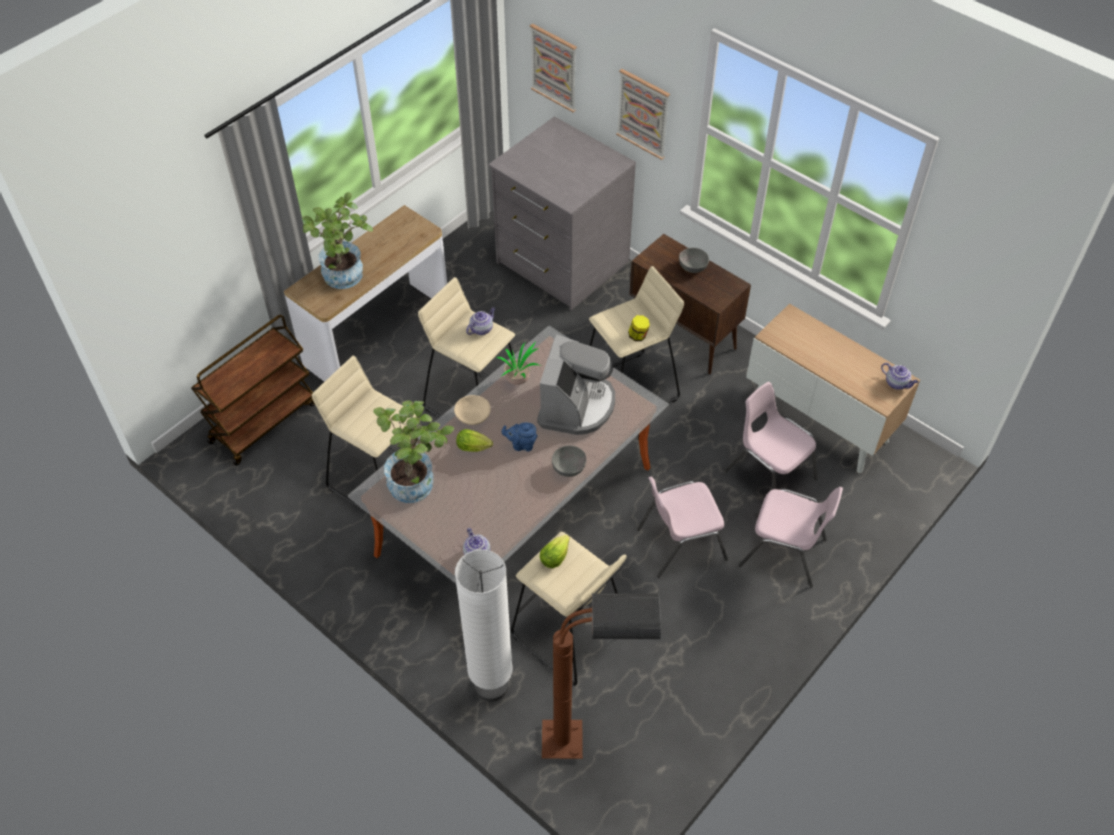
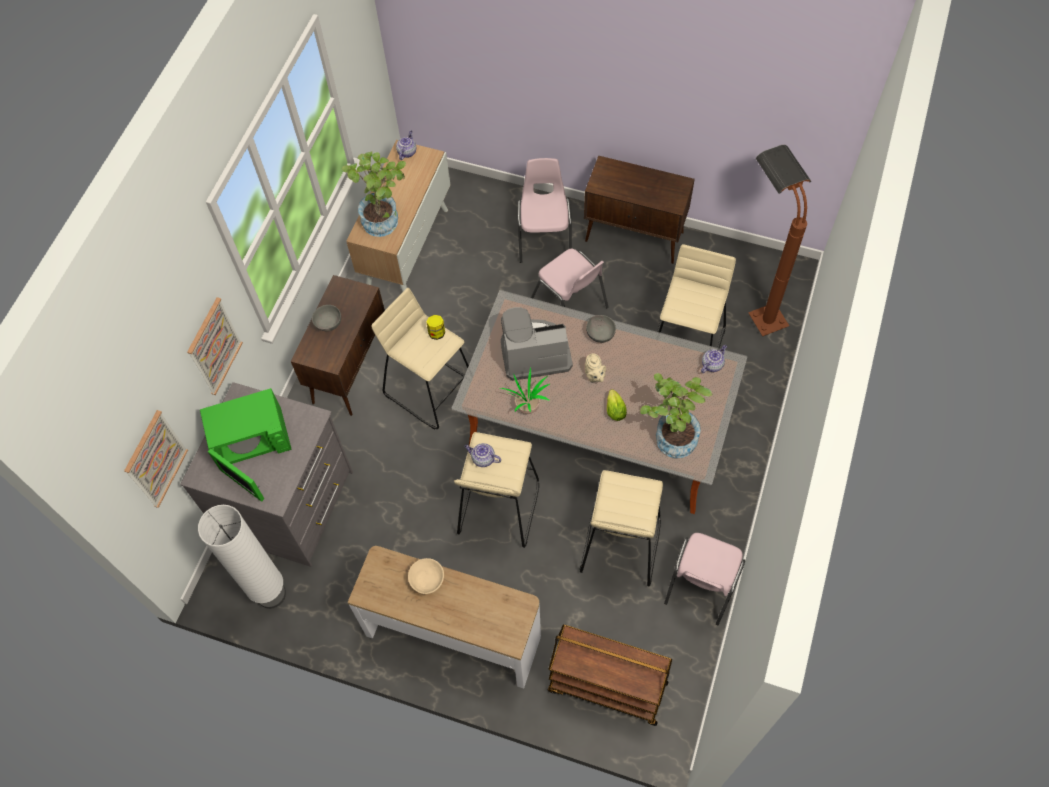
camera: 110 degrees left, 10 degrees up
potted plant [302,192,373,289] -> potted plant moved to [342,152,406,237]
beige bowl [454,395,491,425] -> beige bowl moved to [408,558,444,594]
white floor lamp [455,550,513,702] -> white floor lamp moved to [198,505,286,609]
blue teapot [501,423,538,451] -> beige teapot [585,354,606,382]
lettuce [540,535,570,568] -> none
pink chair [725,382,817,489] -> pink chair moved to [664,533,745,625]
none -> green microwave [200,388,292,502]
none -> brown cabinet [584,156,695,264]

